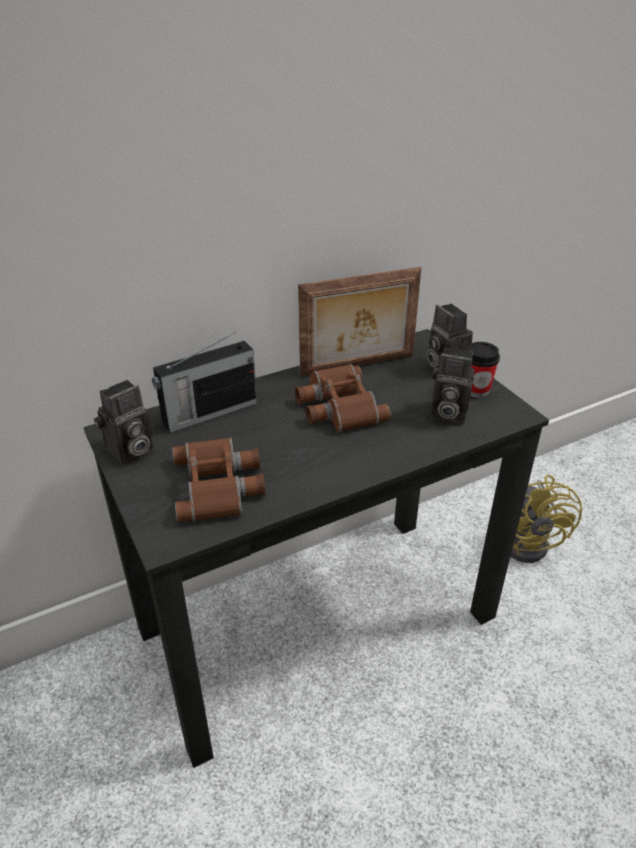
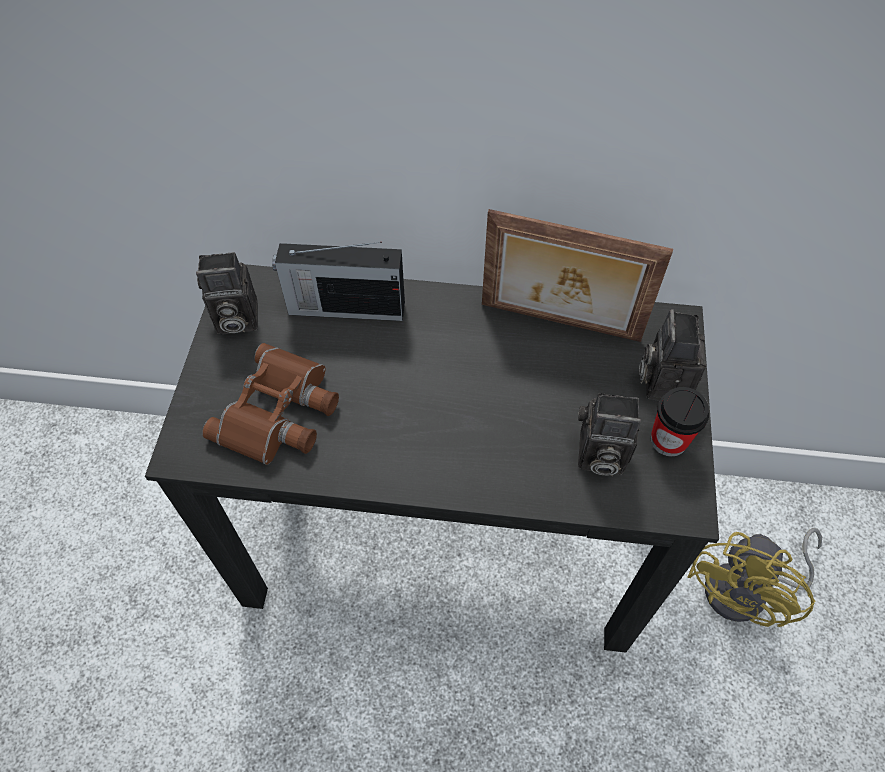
camera: 35 degrees right, 20 degrees up
brown binoculars [295,364,391,432] -> none
camera [431,347,475,424] -> camera turned 45 degrees counterclockwise [578,393,641,476]

